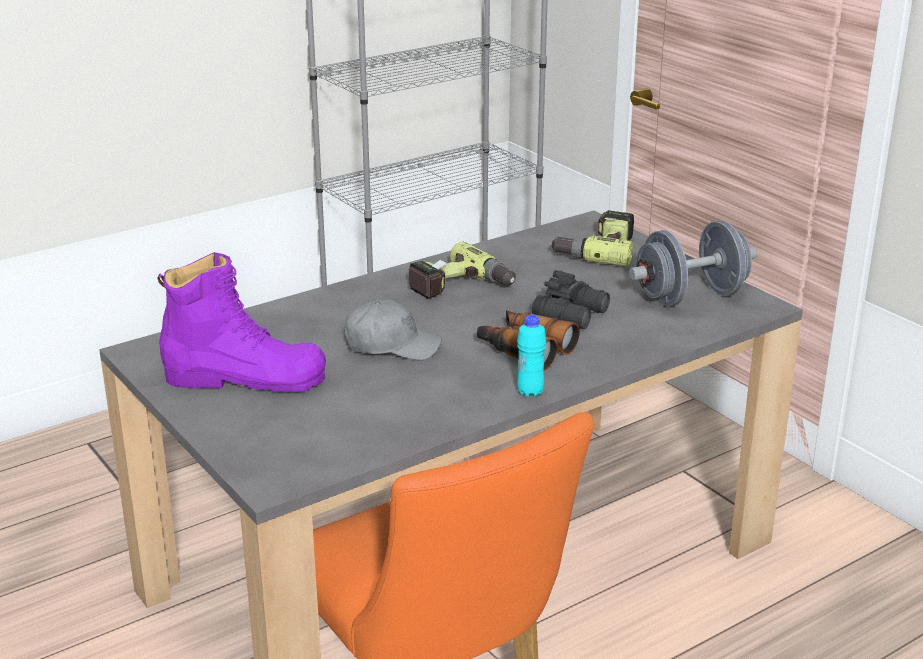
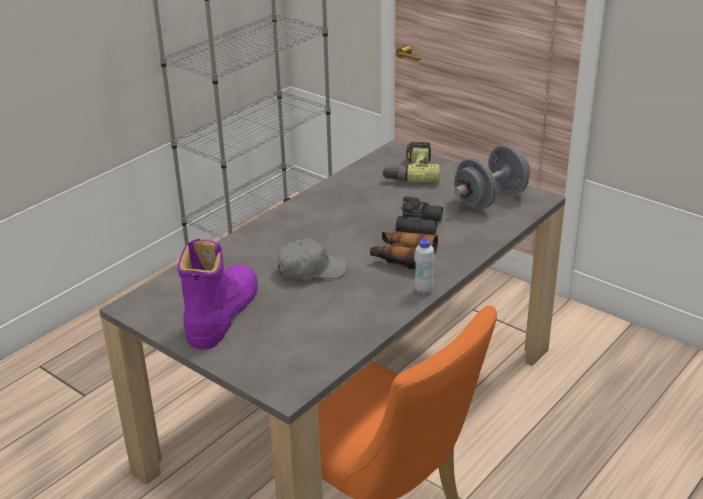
camera: 15 degrees left, 5 degrees up
purple boot [157,252,326,392] -> purple boot turned 60 degrees counterclockwise [177,238,258,350]
power drill [408,241,516,299] -> none
turquoise bottle [517,314,546,397] -> white bottle [414,239,435,294]

